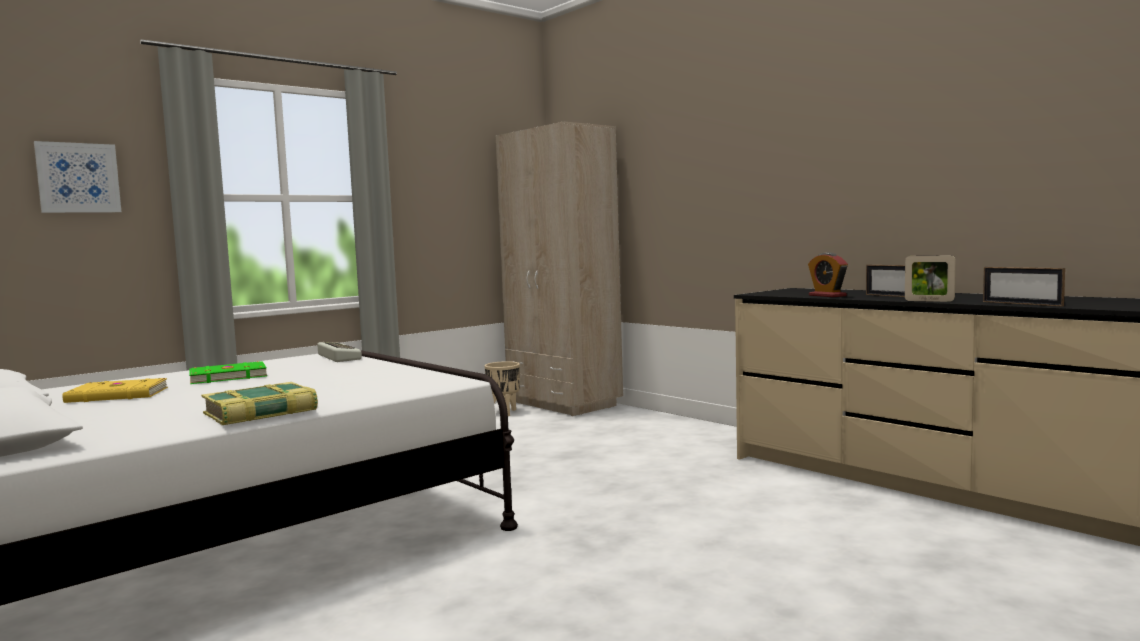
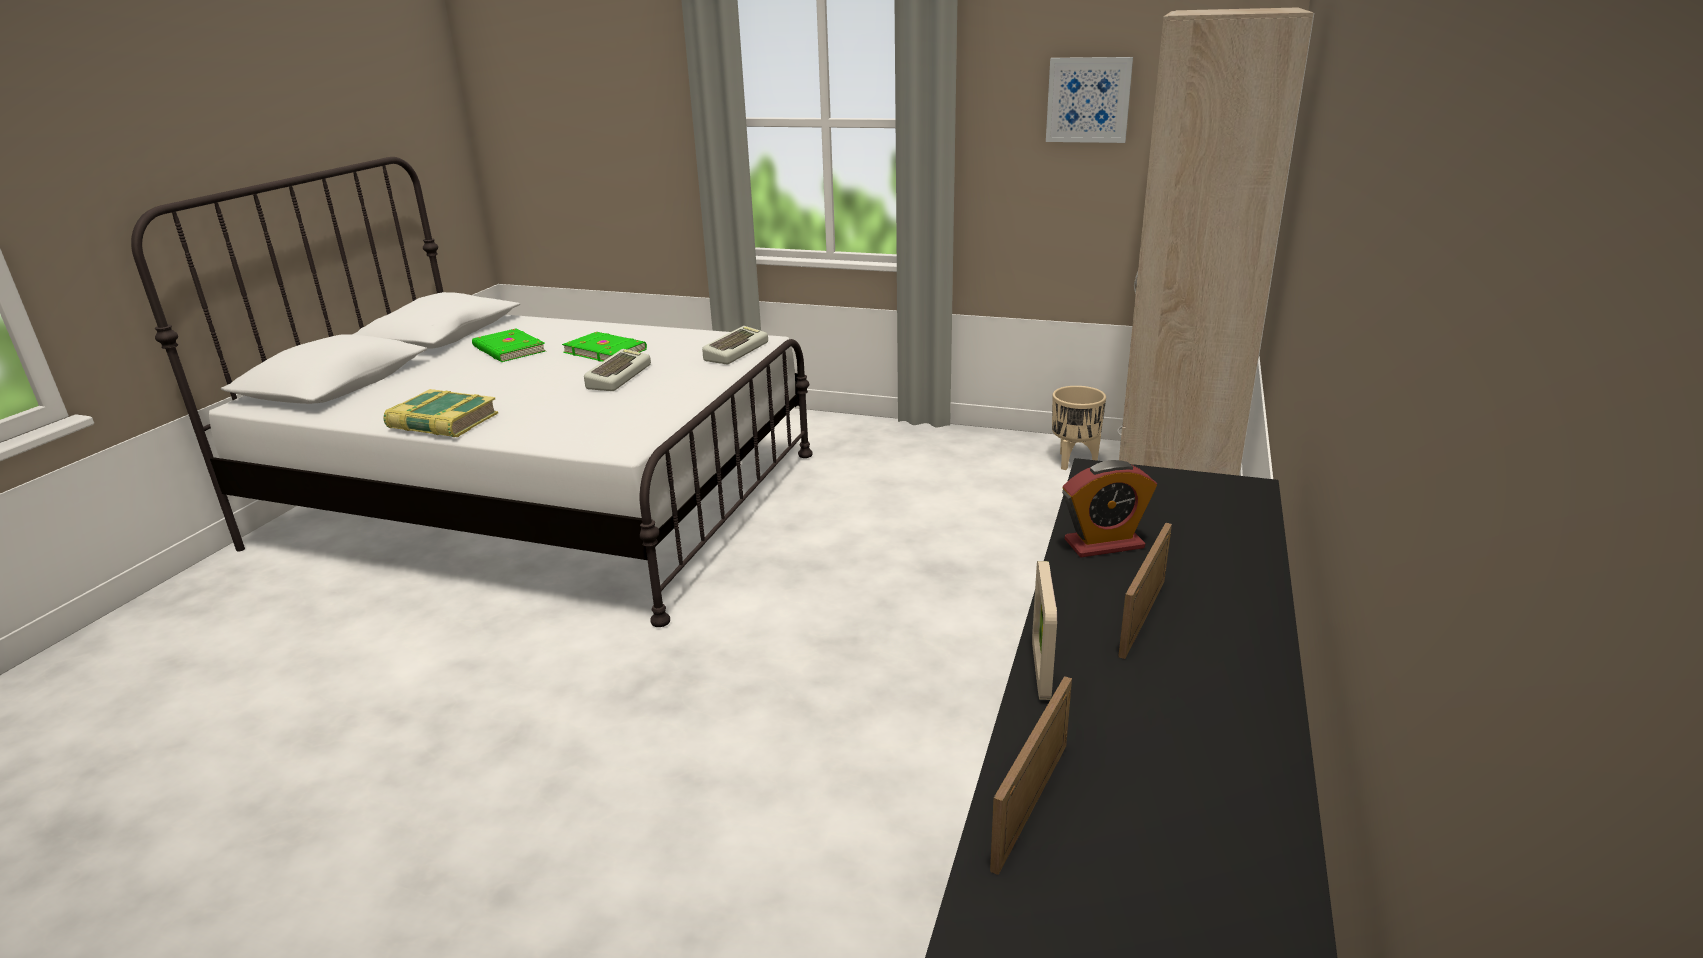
camera: 60 degrees right, 20 degrees up
picture [34,141,121,213] -> picture moved to [1046,57,1133,143]
yellow book [63,378,168,403] -> green book [472,328,546,362]
alarm clock [808,252,848,297] -> alarm clock turned 135 degrees counterclockwise [1062,460,1157,557]
none -> keyboard [584,349,651,391]

